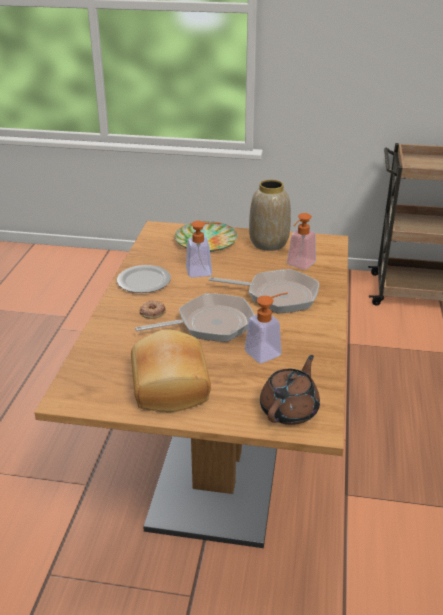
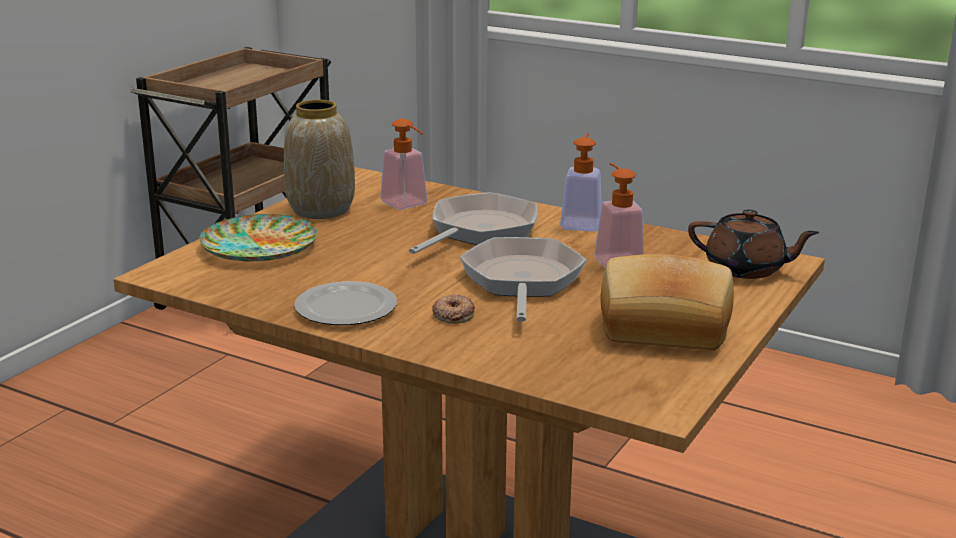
camera: 70 degrees left, 10 degrees down
soap dispenser [186,221,221,278] -> soap dispenser moved to [560,133,602,232]
brown teapot [260,355,320,425] -> brown teapot turned 150 degrees clockwise [688,209,820,279]

